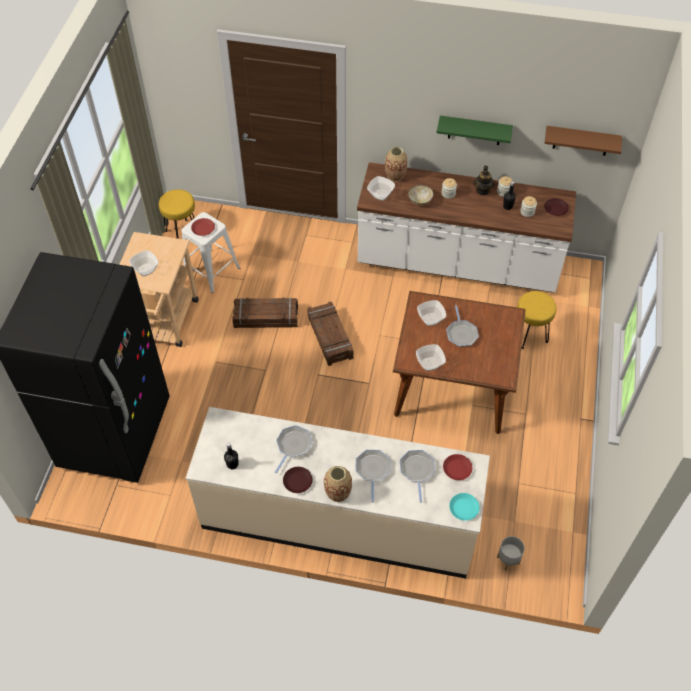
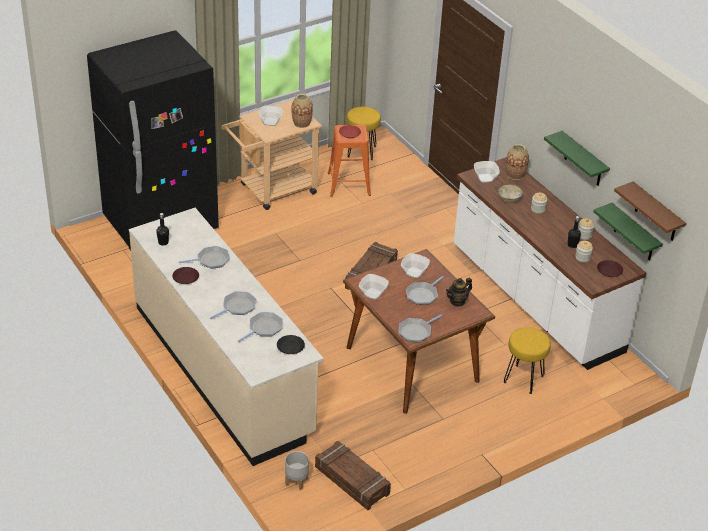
camera: 45 degrees right, 15 degrees down
white stool [182,212,240,293] -> orange stool [327,125,371,197]
crate [232,297,298,328] -> crate moved to [315,441,391,510]
vase [324,466,352,502] -> vase moved to [291,94,313,128]
red plate [443,454,473,480] -> black plate [277,335,305,354]
turquoise plate [449,493,480,521] -> none
teapot [474,166,494,195] -> teapot moved to [446,278,472,307]
none -> frying pan [399,314,442,342]
none -> green shelf [593,203,663,261]

